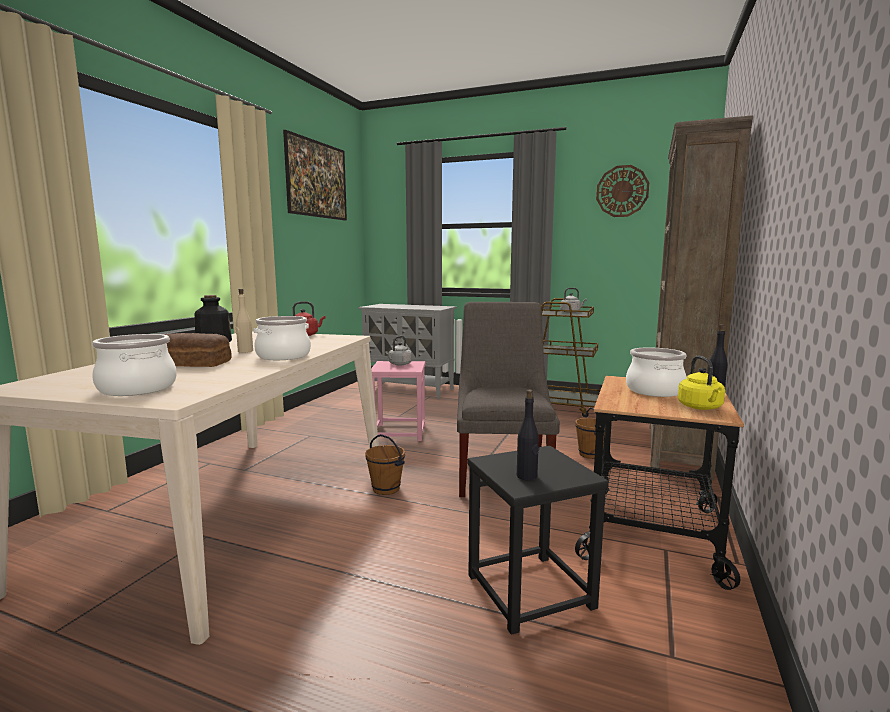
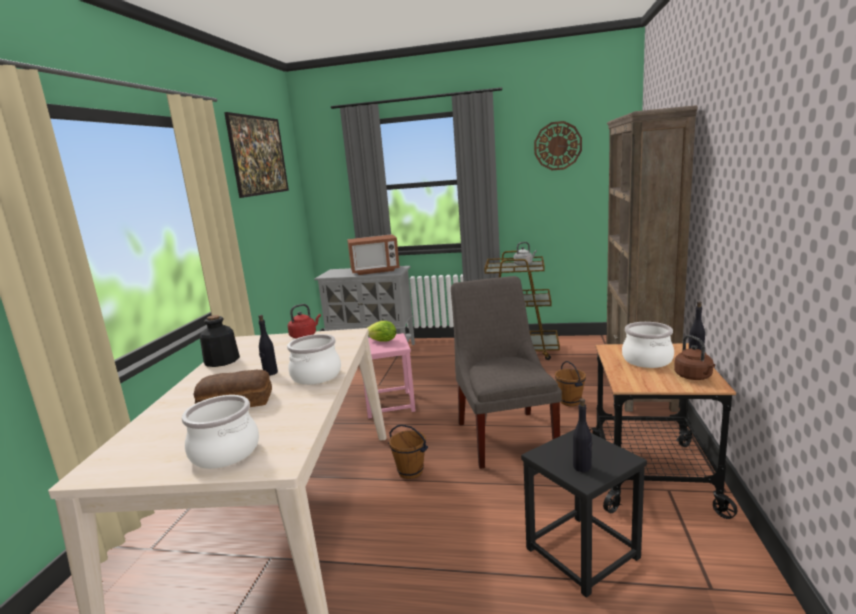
camera: 10 degrees left, 5 degrees up
beige bottle [236,289,253,353] -> black bottle [258,315,278,376]
grey kettle [385,336,412,366] -> lettuce [367,321,396,342]
yellow kettle [678,356,725,410] -> brown kettle [674,335,715,380]
none -> microwave [347,234,400,275]

